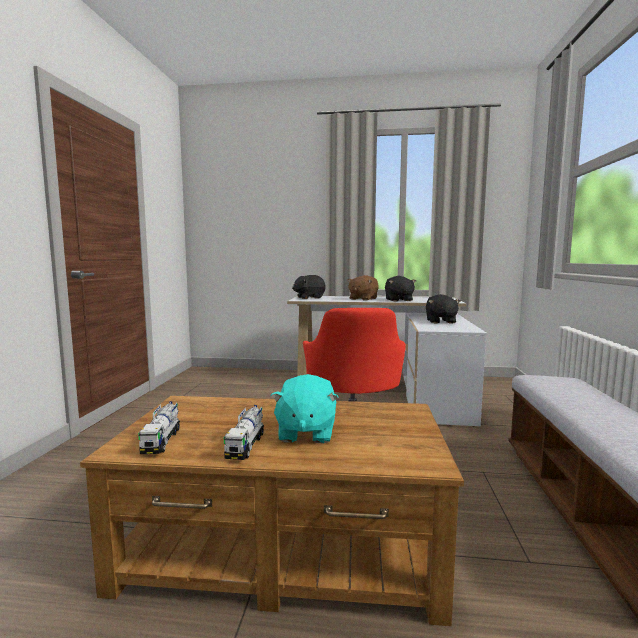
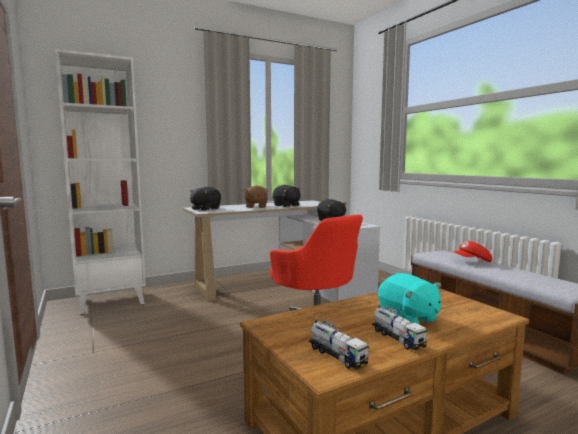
camera: 35 degrees left, 0 degrees up
none -> white bookcase [55,49,146,314]
none -> red cap [453,241,492,262]

